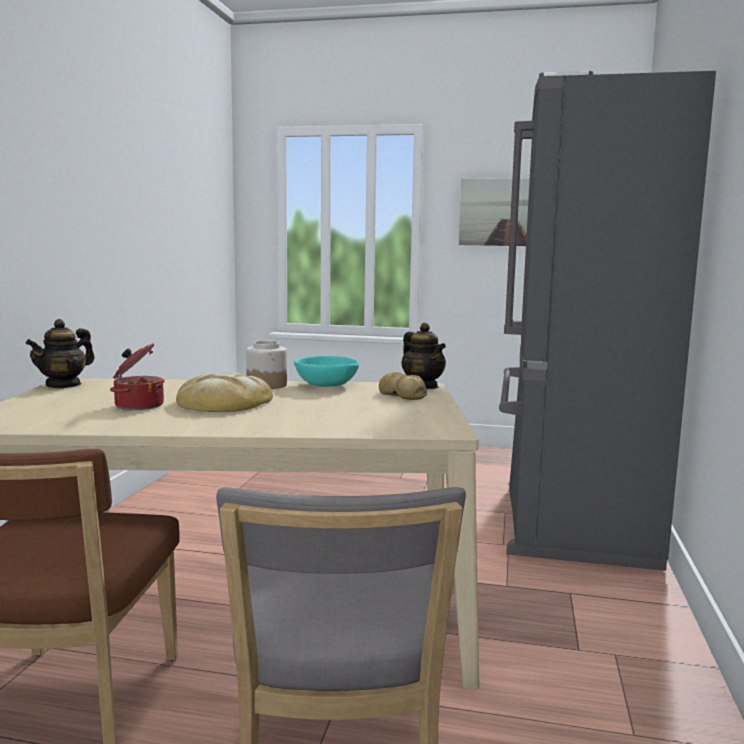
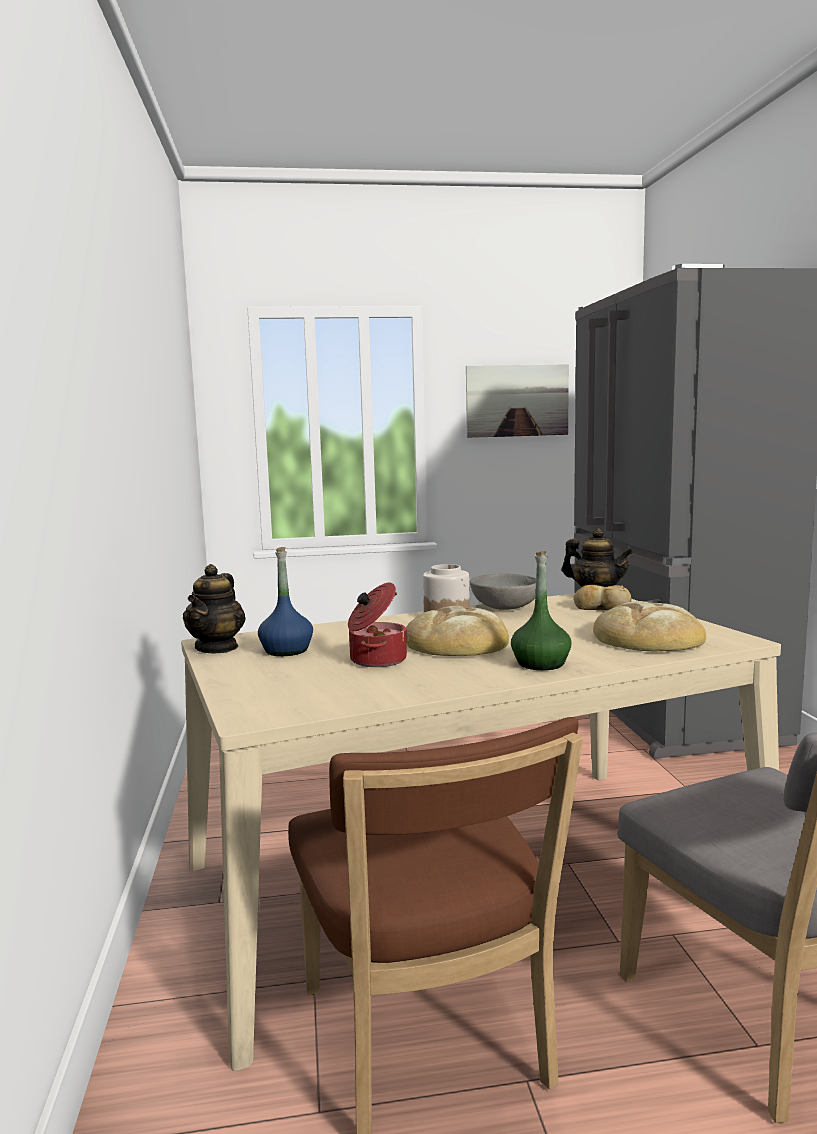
camera: 20 degrees left, 0 degrees up
turquoise bowl [294,356,359,387] -> grey bowl [469,573,536,610]
none -> blue bottle [258,547,313,656]
none -> green bottle [511,551,572,670]
none -> bread [593,601,706,651]

